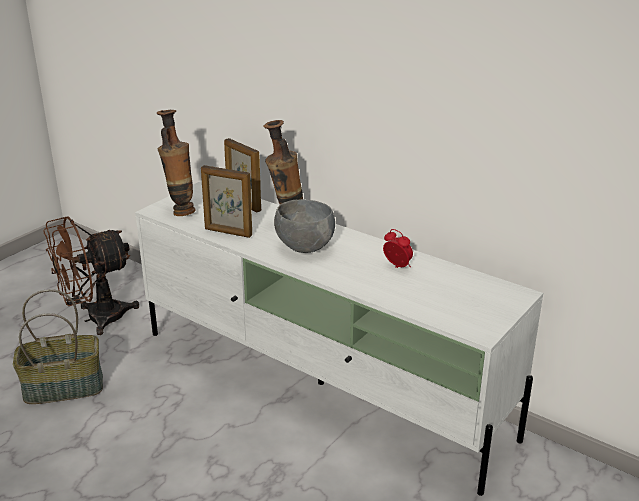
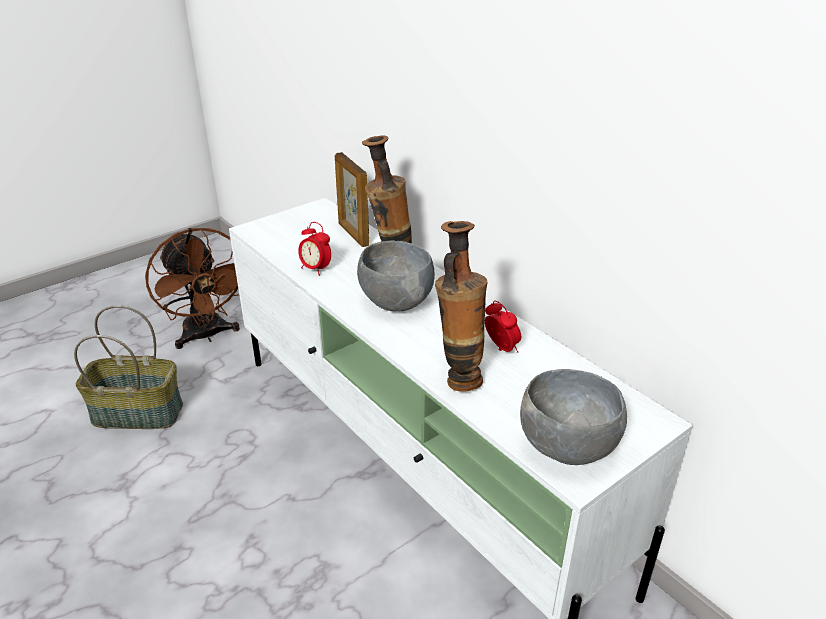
camera: 15 degrees right, 5 degrees up
brown fan [43,216,139,335] -> brown fan turned 105 degrees counterclockwise [145,228,240,349]
vase [157,110,196,216] -> vase moved to [435,221,487,392]
picture frame [201,165,252,238] -> alarm clock [298,222,331,276]
none -> grey bowl [520,369,627,465]

